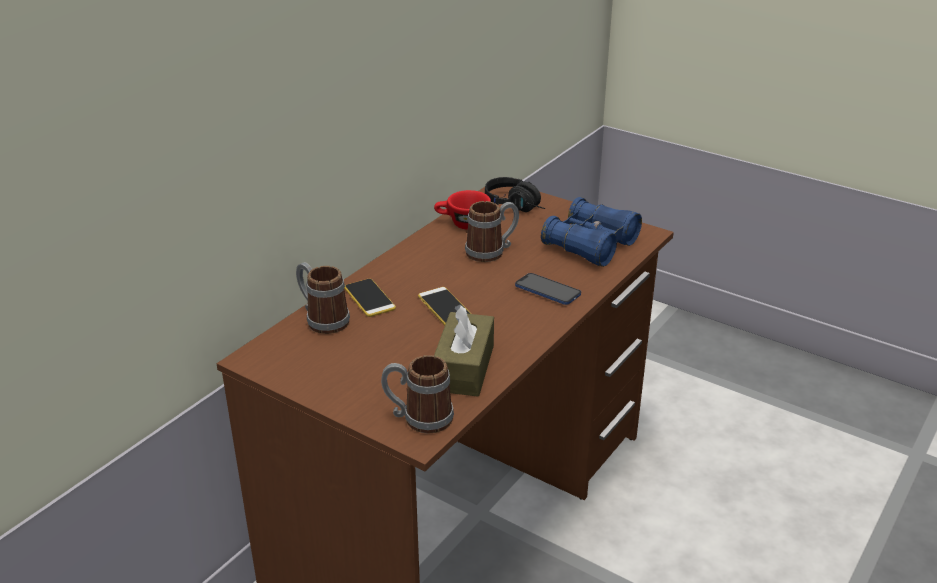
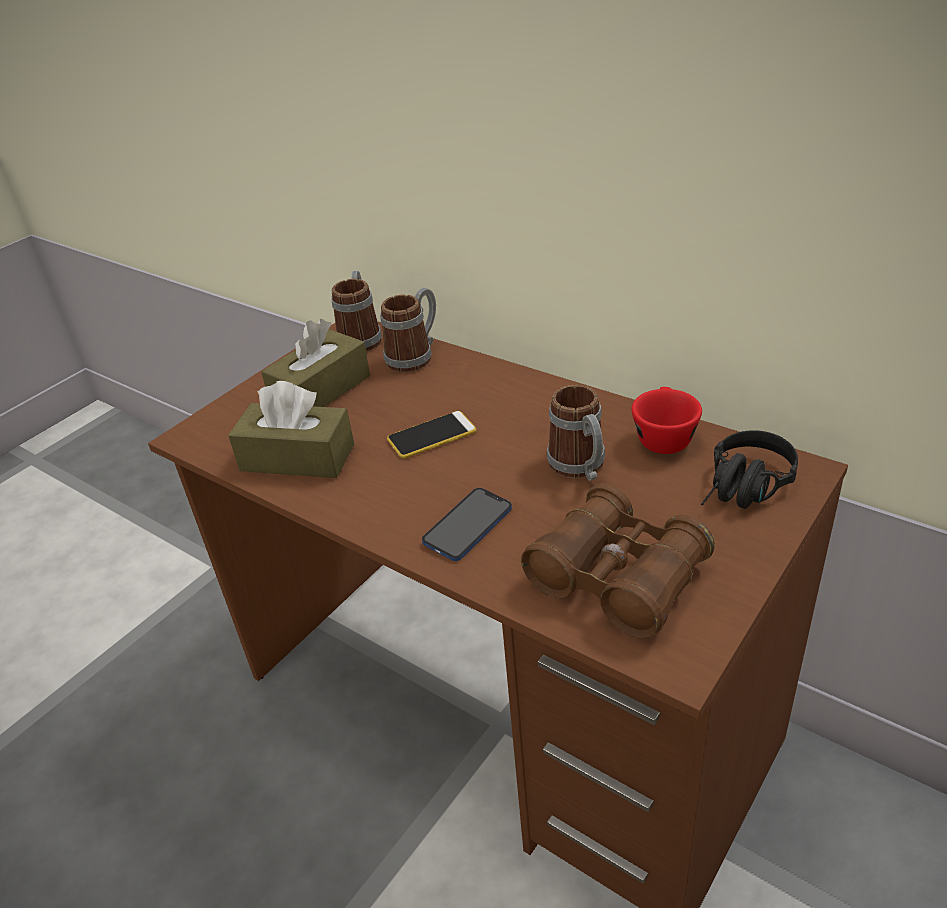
camera: 95 degrees right, 5 degrees up
phone [344,279,396,317] -> none
mug [381,355,454,434] -> mug moved to [331,271,382,352]
blue binoculars [541,197,642,267] -> brown binoculars [521,483,715,639]
none -> brown tissue box [261,319,370,407]

